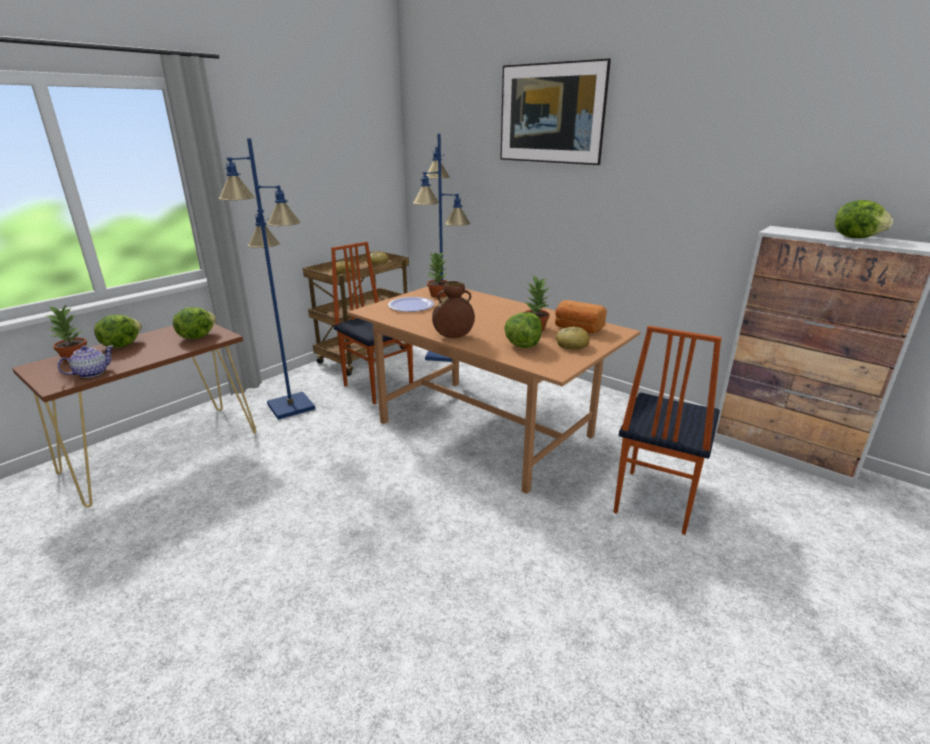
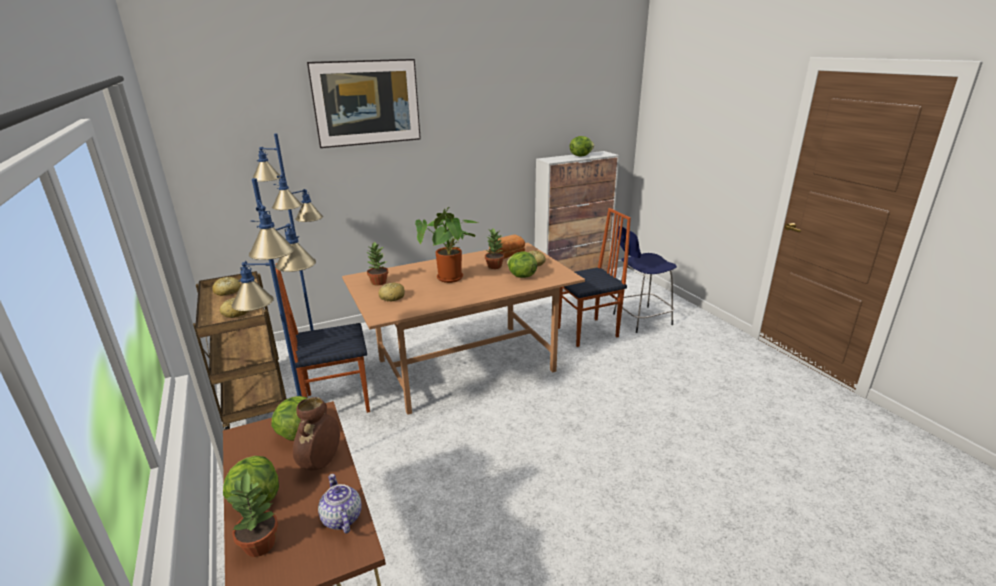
camera: 65 degrees left, 0 degrees up
plate [388,297,434,312] -> bread [379,283,405,301]
brown vase [432,281,475,338] -> brown vase moved to [293,397,340,470]
chair [613,326,722,535] -> chair turned 75 degrees counterclockwise [558,208,631,347]
none -> potted plant [415,207,478,283]
none -> blue stool [613,226,677,333]

